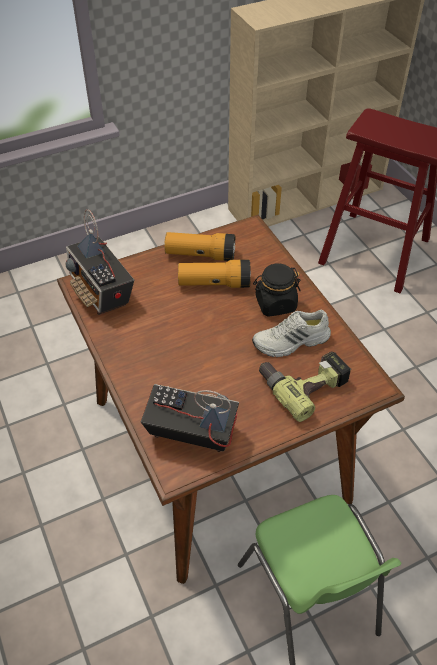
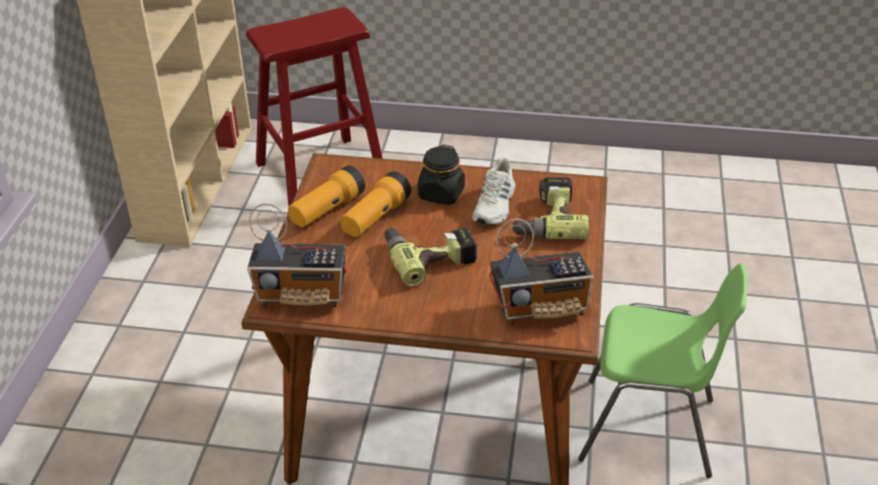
camera: 55 degrees left, 10 degrees down
radio [141,384,239,452] -> radio turned 150 degrees counterclockwise [490,219,593,325]
none -> power drill [384,227,478,287]

